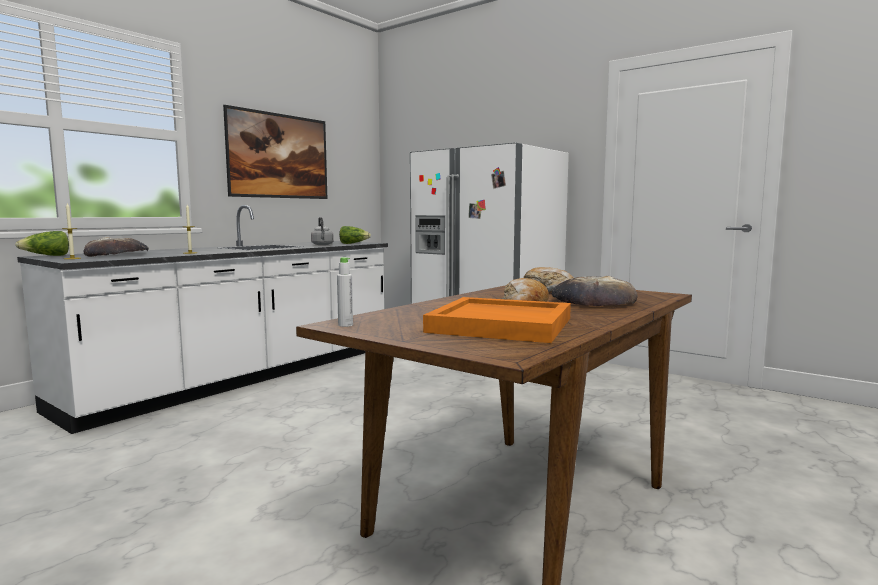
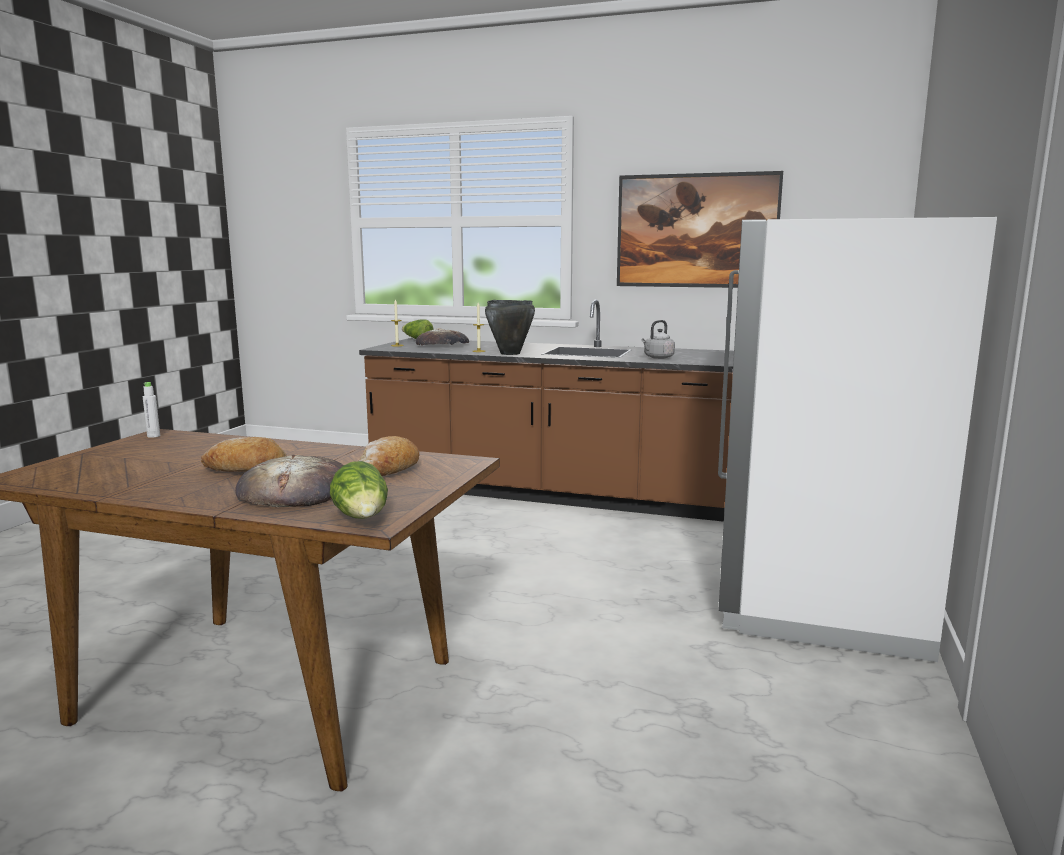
camera: 70 degrees right, 5 degrees up
white counter [17,205,388,434] -> brown counter [359,299,734,522]
lettuce [339,226,371,244] -> lettuce moved to [330,461,388,519]
orange tray [423,297,571,343] -> none
none -> black cooking pot [485,300,535,355]

